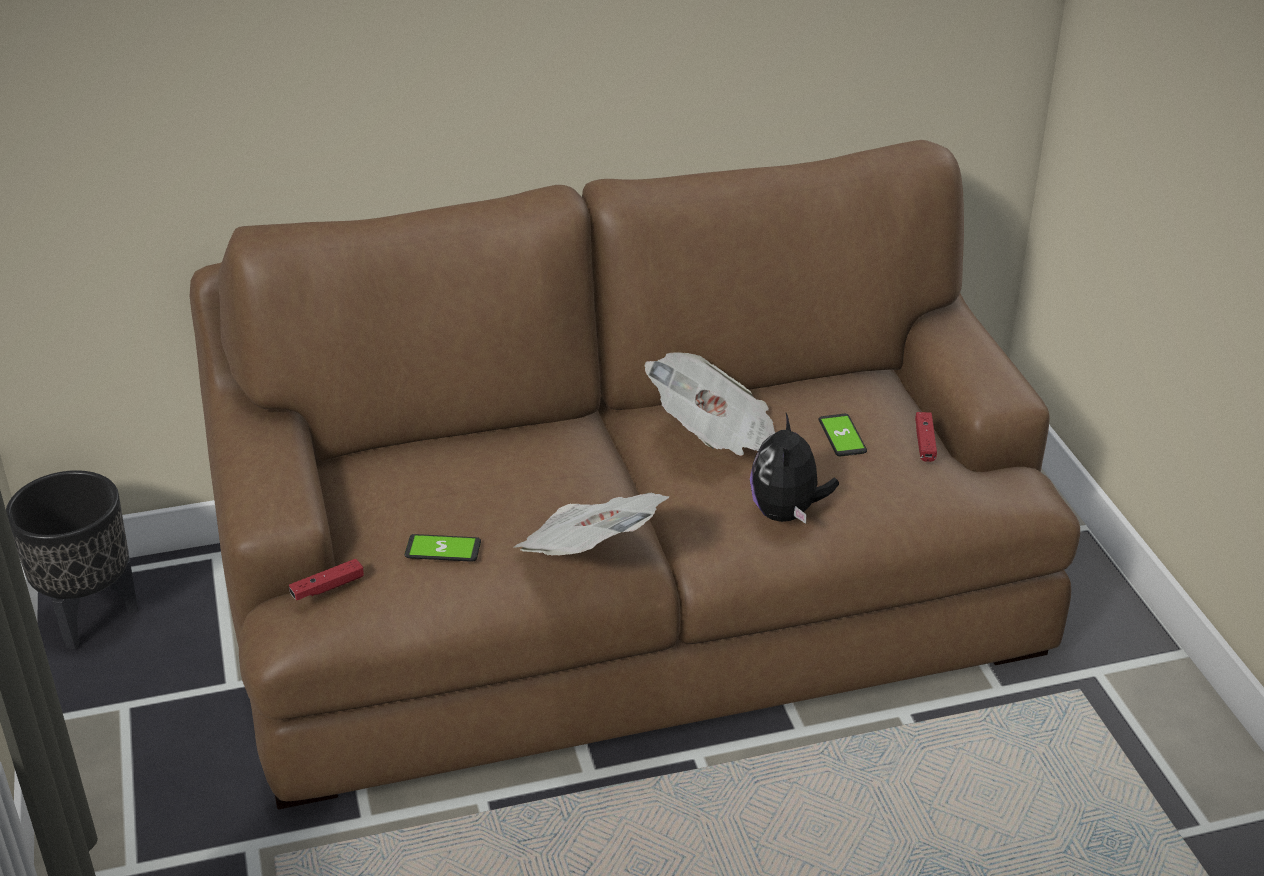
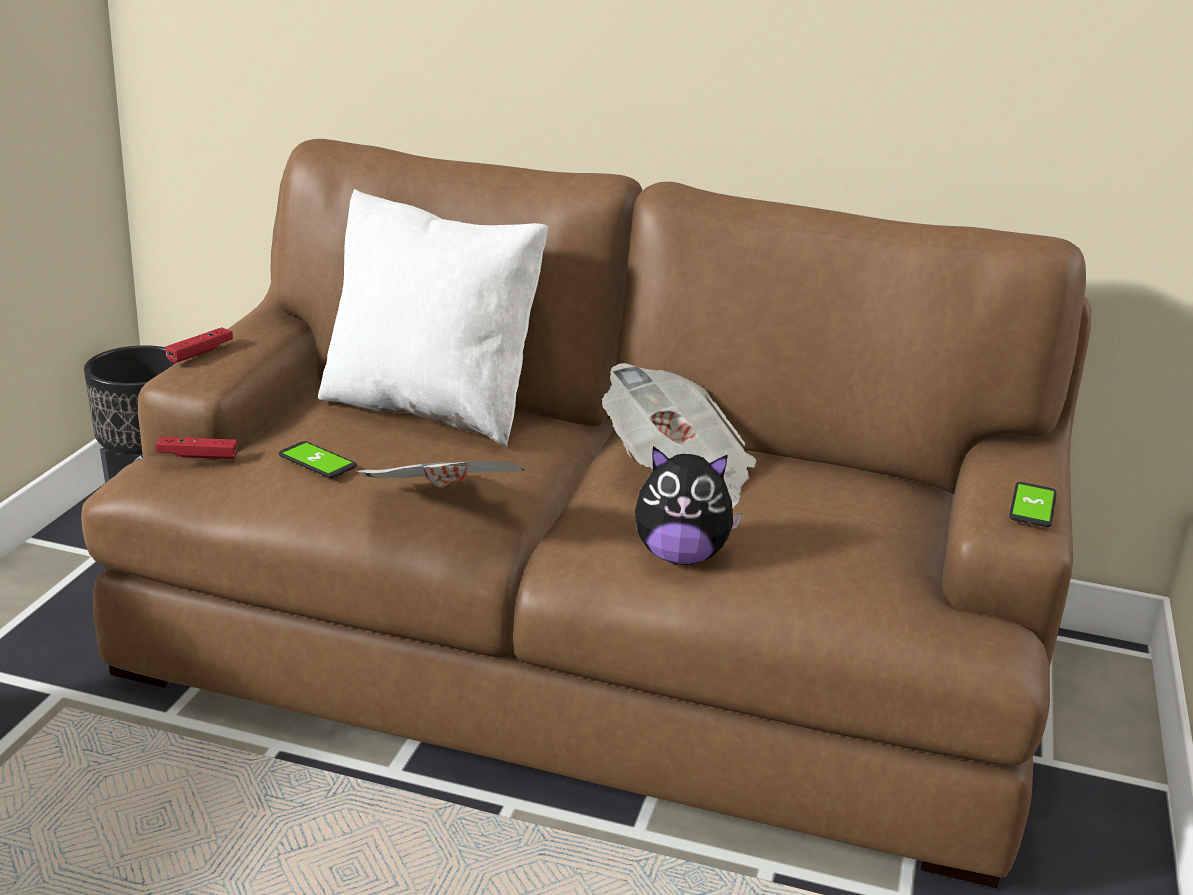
camera: 30 degrees right, 10 degrees down
plush toy [750,413,839,524] -> plush toy turned 120 degrees counterclockwise [635,446,742,565]
phone [819,414,867,456] -> phone moved to [1009,482,1056,527]
red game controller [915,412,937,462] -> red game controller moved to [165,327,233,363]
none -> white pillow [318,189,549,447]

